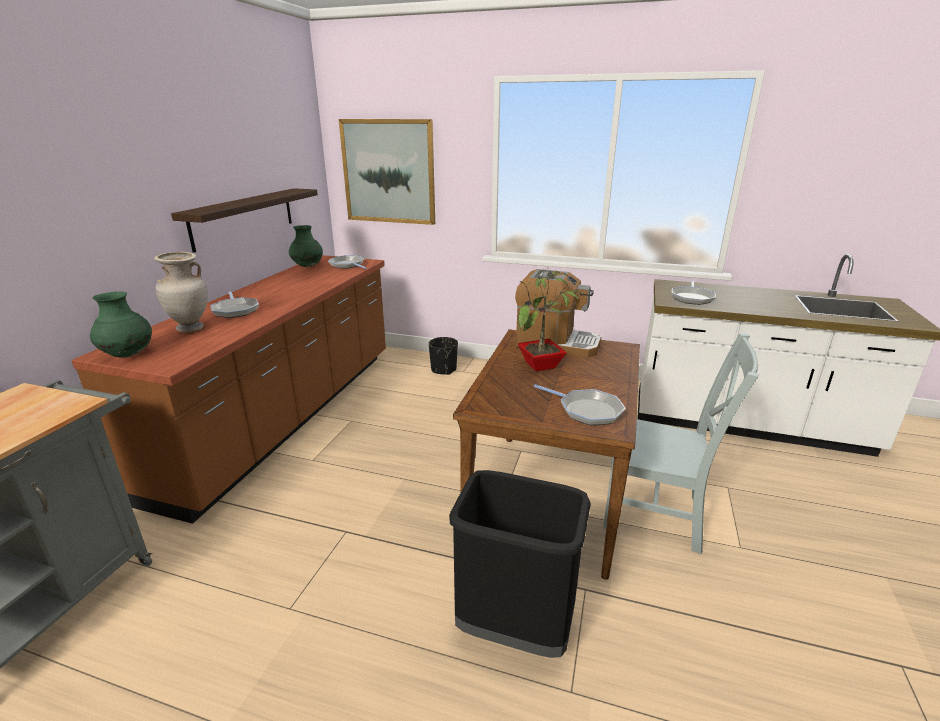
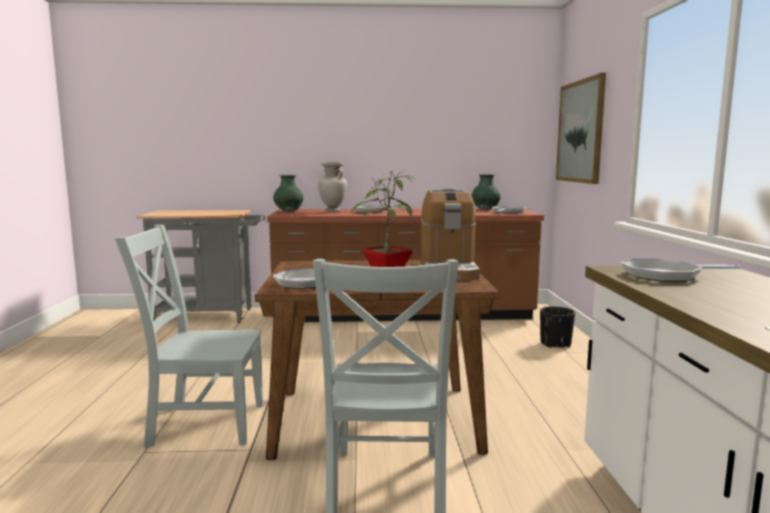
camera: 70 degrees right, 15 degrees down
shelf [171,188,318,253] -> none
black trash can [449,470,591,658] -> grey chair [115,225,263,447]

